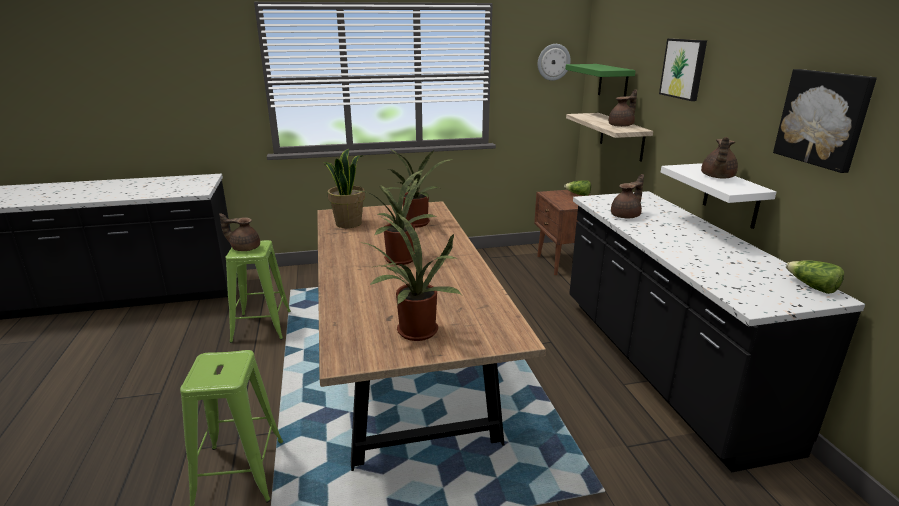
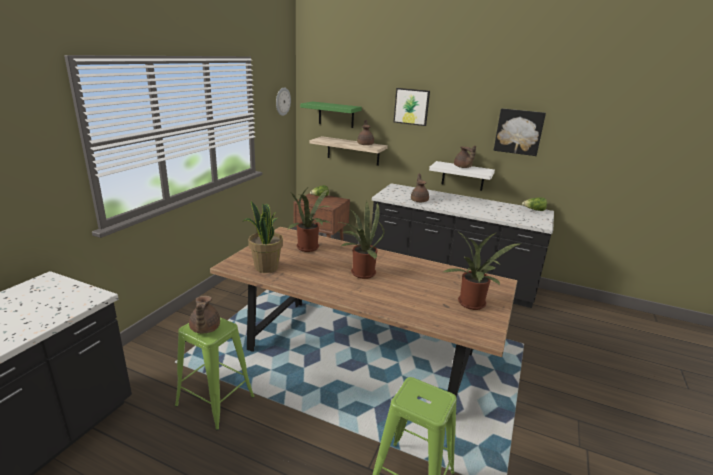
camera: 55 degrees left, 0 degrees up
brown teapot [219,213,260,251] -> brown teapot turned 45 degrees counterclockwise [189,296,220,333]

